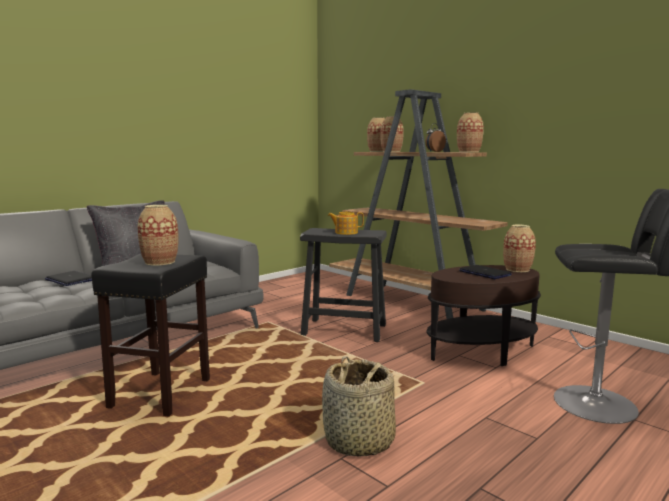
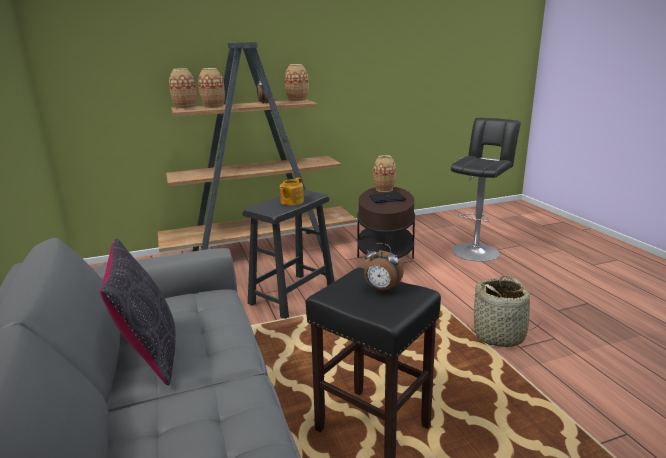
camera: 65 degrees left, 10 degrees up
laptop [45,271,92,286] -> none
vase [138,205,178,266] -> alarm clock [364,243,404,292]

